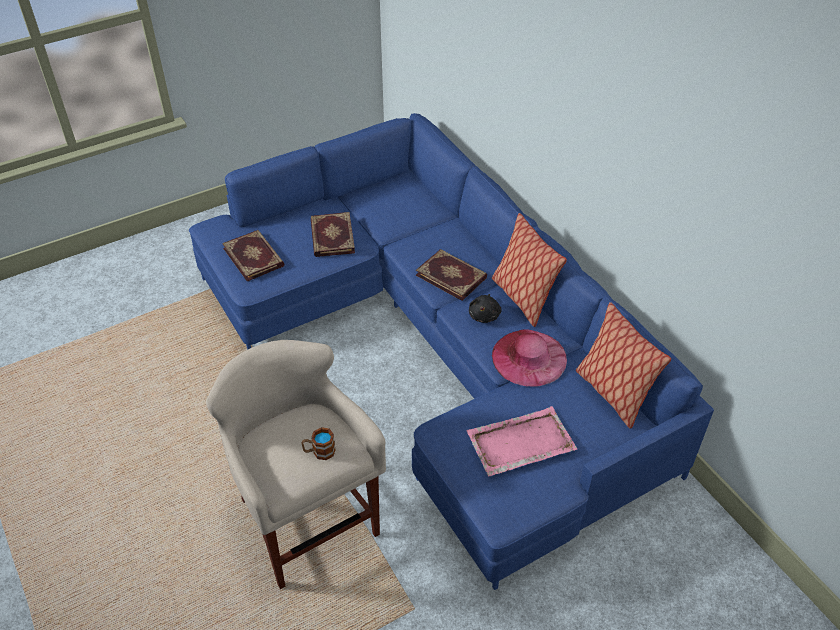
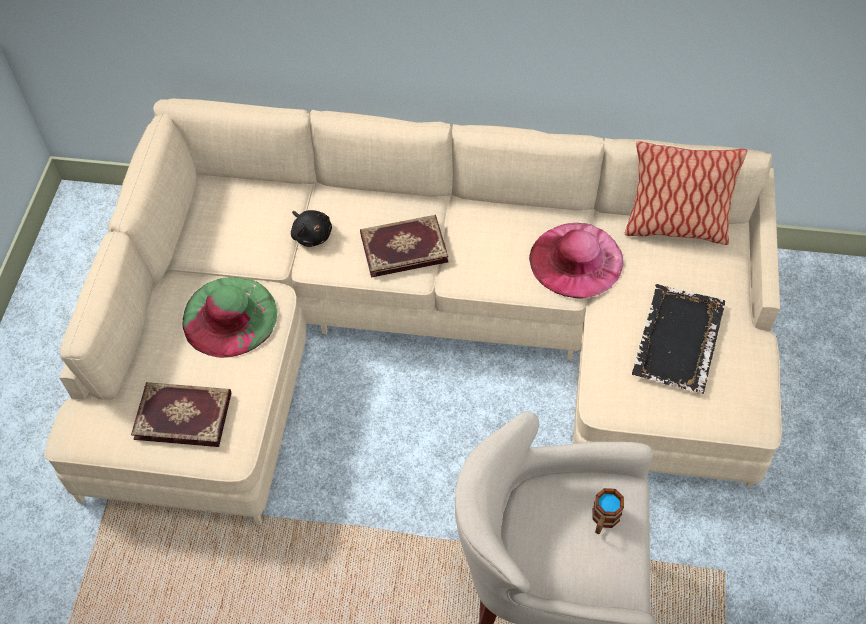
camera: 50 degrees left, 10 degrees up
blue sofa [189,113,714,590] -> beige sofa [45,98,782,525]
book [311,212,355,257] -> green hat [182,277,278,358]
pink tray [467,406,577,476] -> black tray [632,284,725,394]
black plush toy [469,294,502,323] -> black plush toy moved to [291,210,332,247]
pillow [492,213,567,327] -> none

